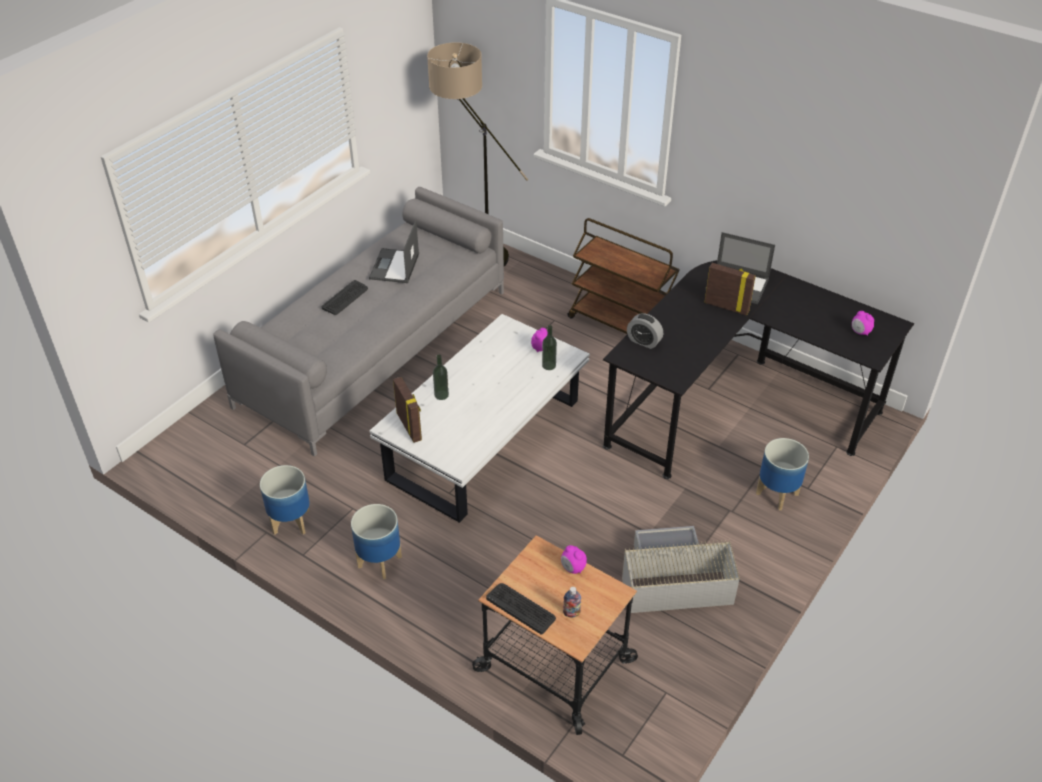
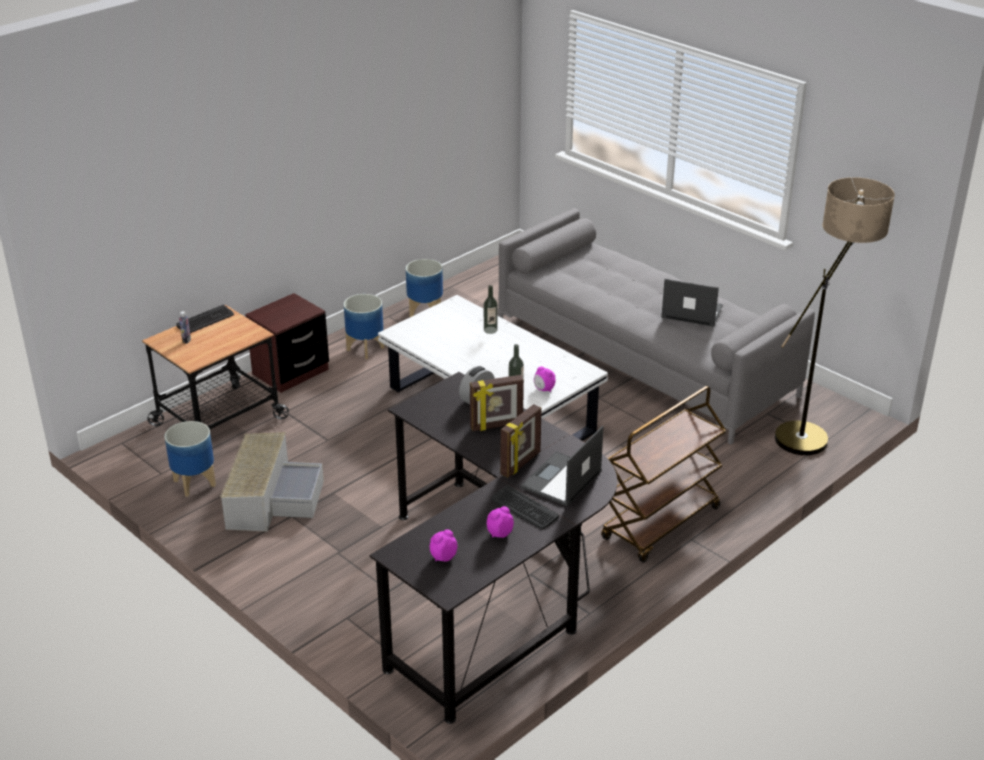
camera: 100 degrees right, 10 degrees down
keyboard [321,280,368,315] -> keyboard moved to [492,485,559,529]
picture frame [393,377,422,443] -> picture frame moved to [470,375,524,431]
alarm clock [561,545,587,574] -> alarm clock moved to [487,506,514,538]
planter [756,438,809,510] -> planter moved to [165,421,216,497]
none -> brown nightstand [245,293,329,393]

